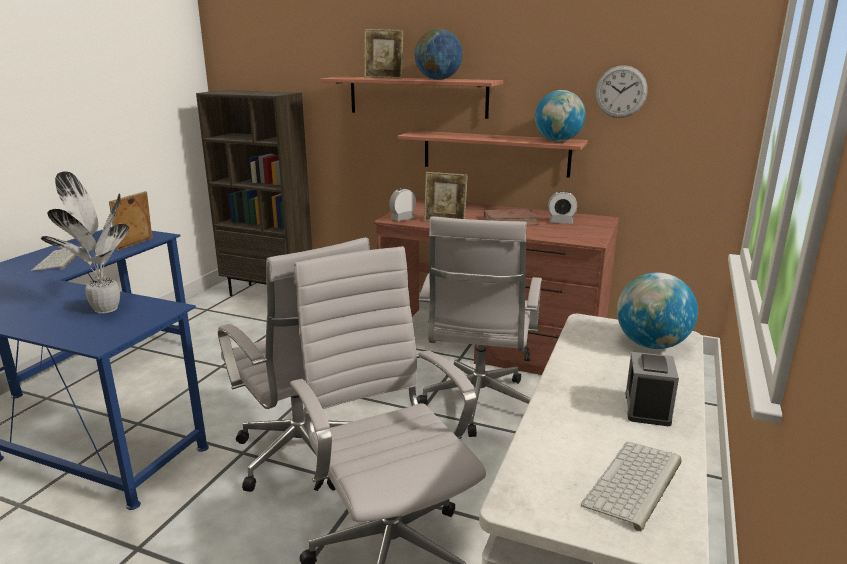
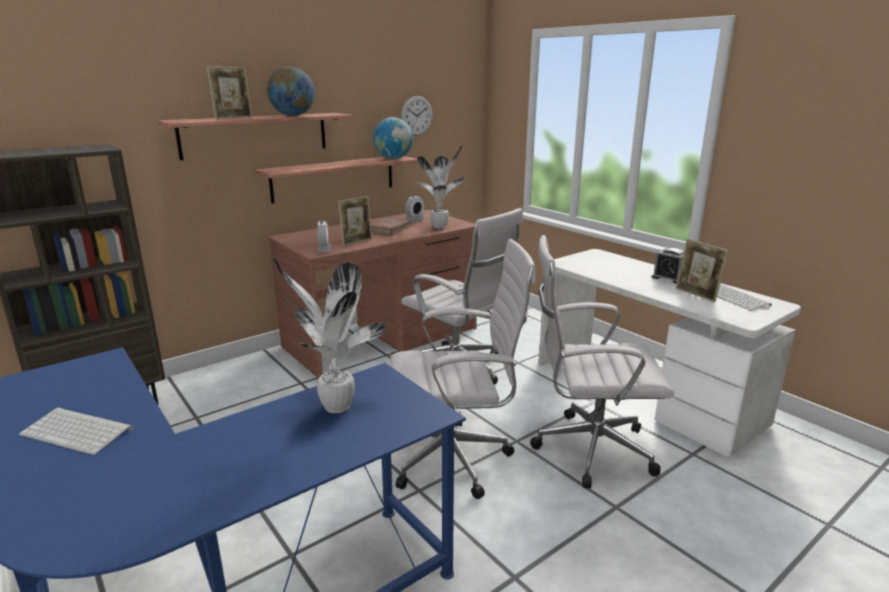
camera: 60 degrees left, 0 degrees up
picture frame [109,191,152,251] -> picture frame moved to [676,239,729,302]
globe [617,272,698,349] -> none
none -> potted plant [417,145,465,229]

